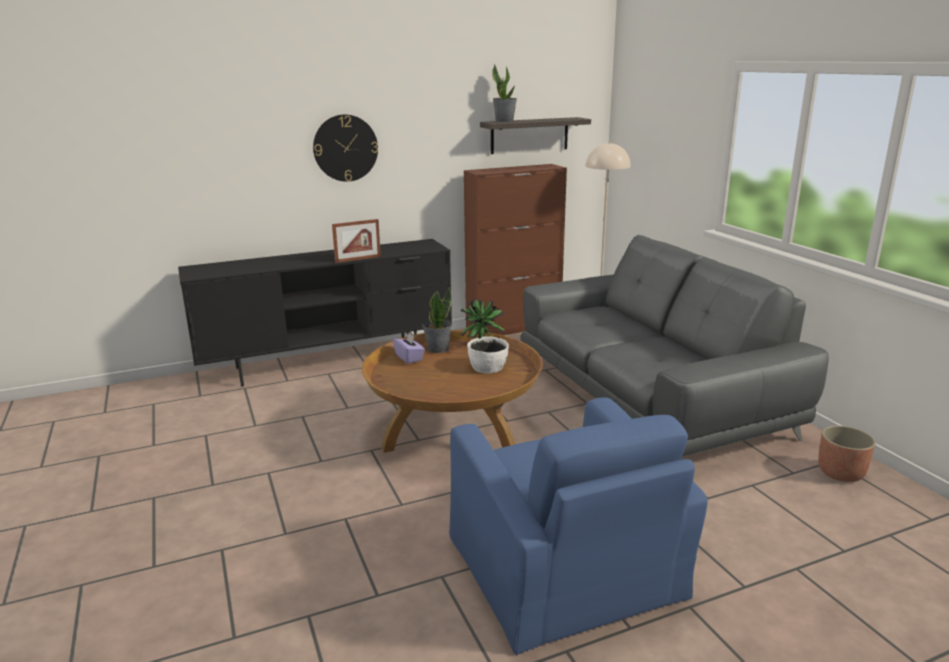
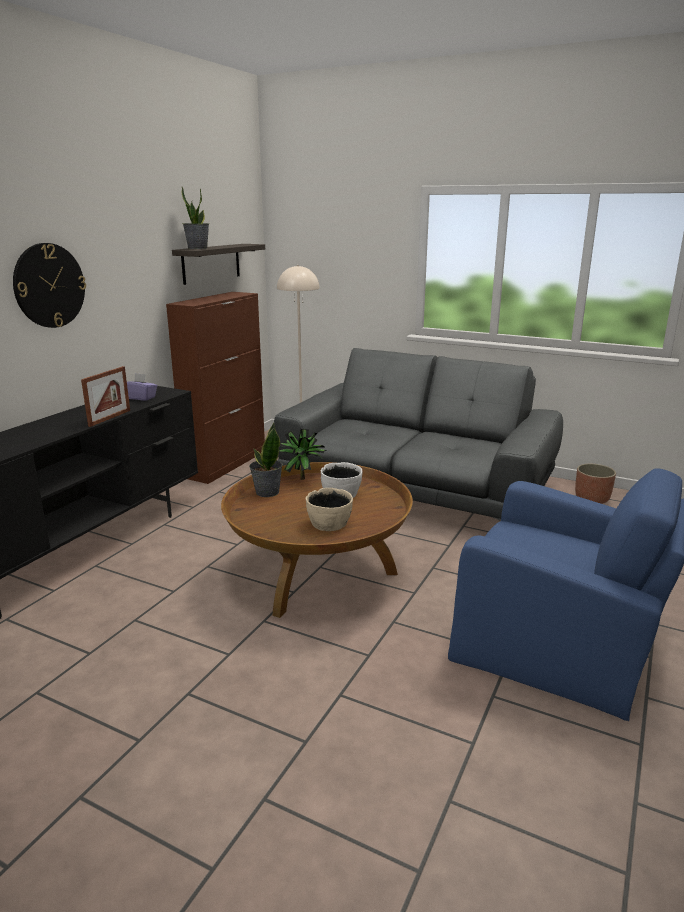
camera: 40 degrees left, 0 degrees up
purple tissue box [393,333,425,364] -> purple tissue box moved to [127,373,158,401]
none -> beige bowl [306,488,353,531]

